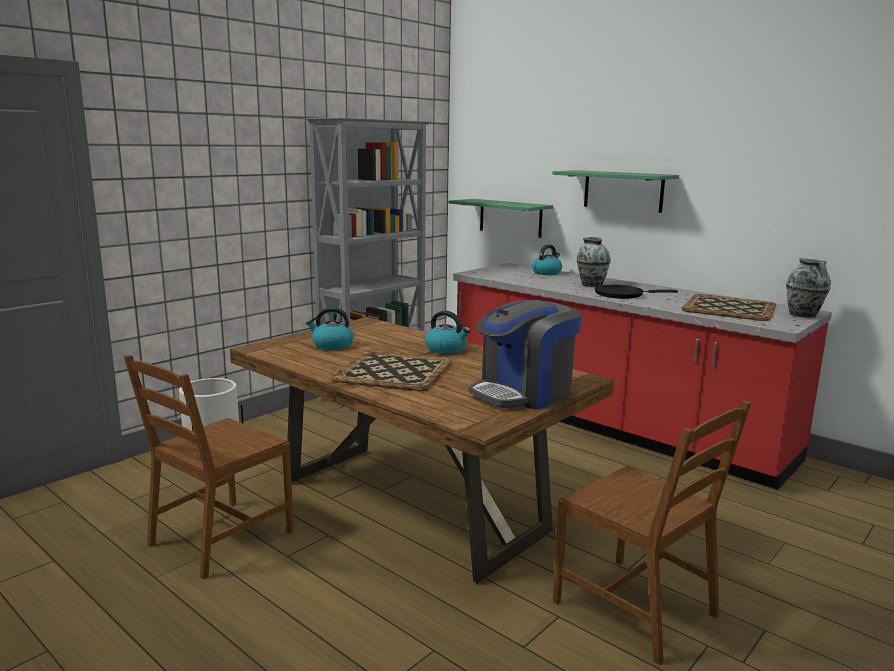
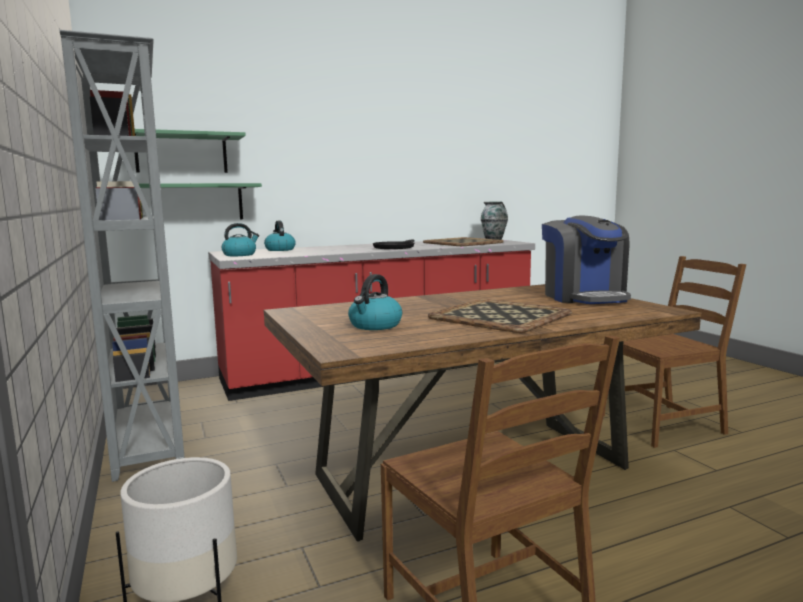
camera: 65 degrees left, 5 degrees down
kettle [425,311,470,354] -> kettle moved to [222,223,259,256]
green shelf [552,170,679,213] -> green shelf moved to [134,129,246,173]
vase [576,237,611,287] -> none

